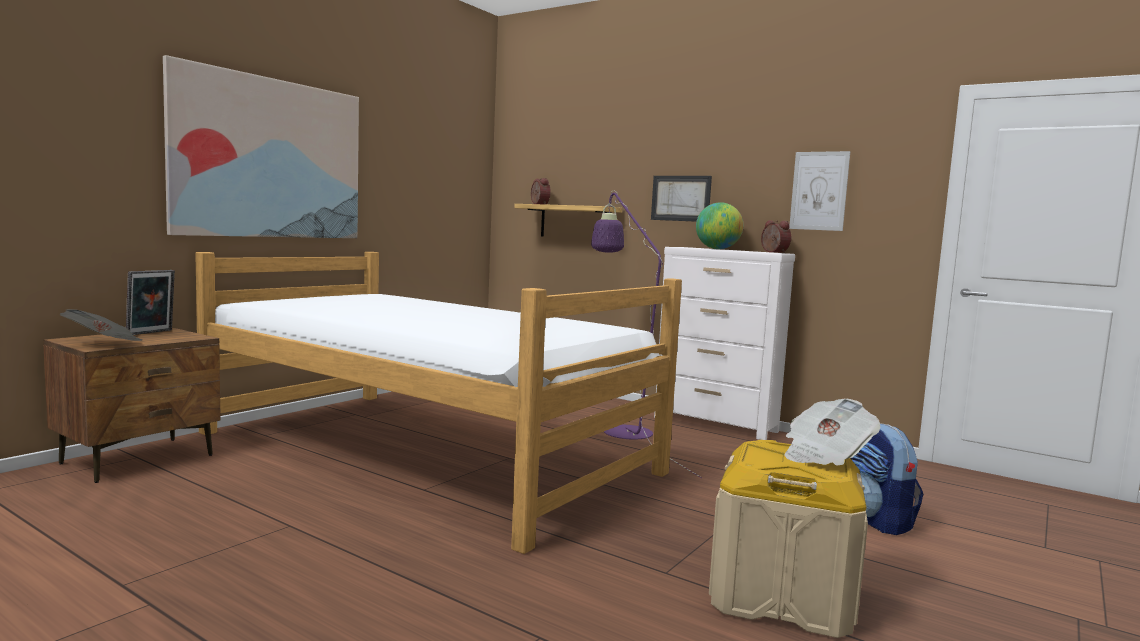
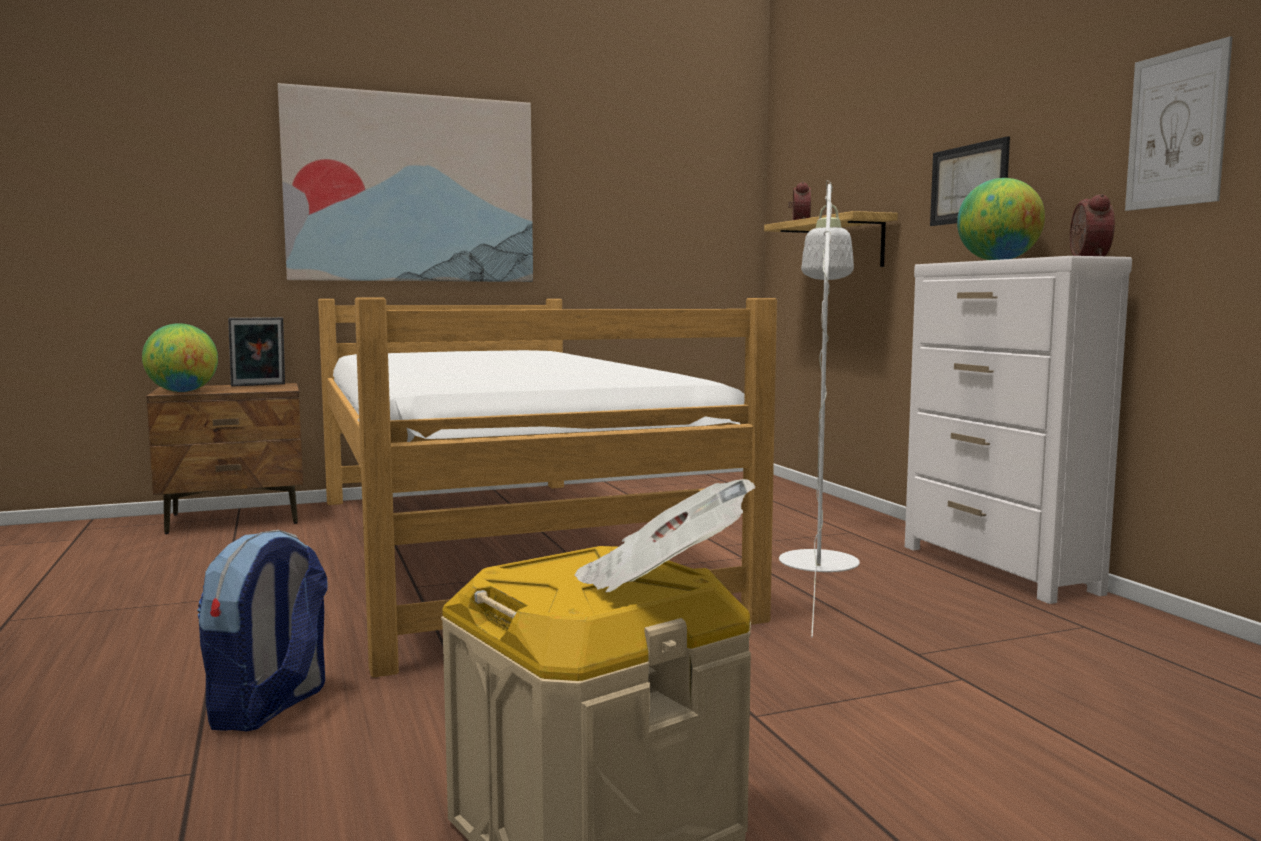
camera: 35 degrees right, 0 degrees up
newspaper [60,309,142,341] -> globe [142,323,218,392]
purple floor lamp [591,190,702,478] -> white floor lamp [779,180,860,637]
backpack [851,423,923,535] -> backpack moved to [197,530,328,731]

